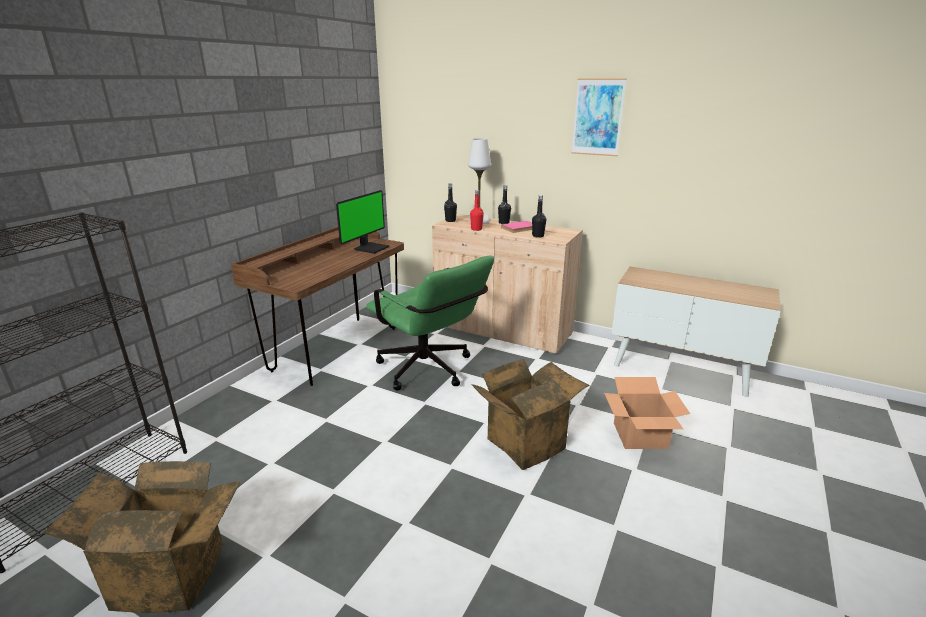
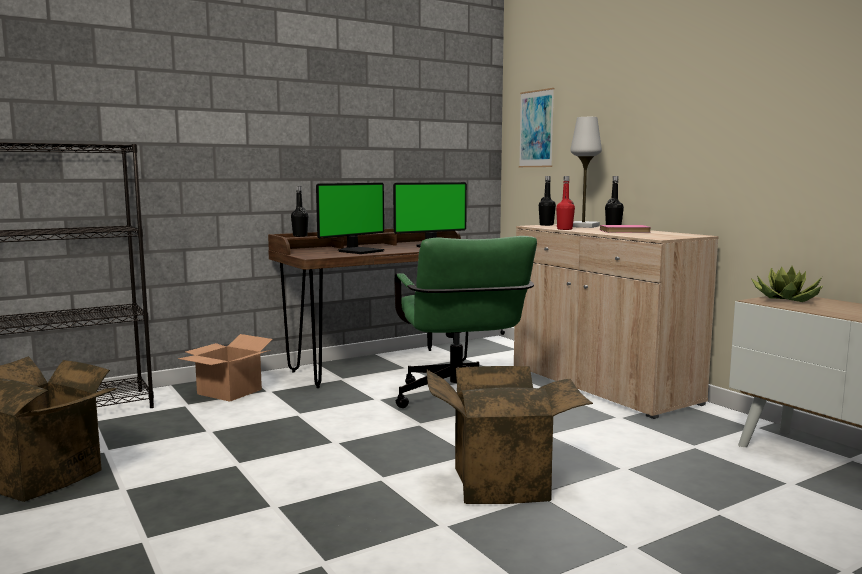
camera: 30 degrees right, 15 degrees down
black bottle [532,195,546,238] -> black bottle moved to [291,186,308,237]
picture [571,78,627,156] -> picture moved to [519,88,554,167]
cardboard box [604,377,690,449] -> cardboard box moved to [178,334,273,402]
none -> monitor [316,183,384,254]
none -> potted plant [751,266,824,302]

